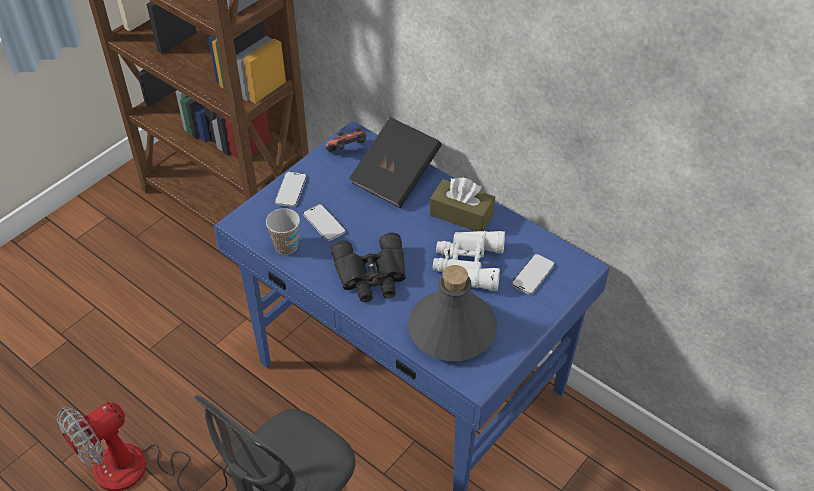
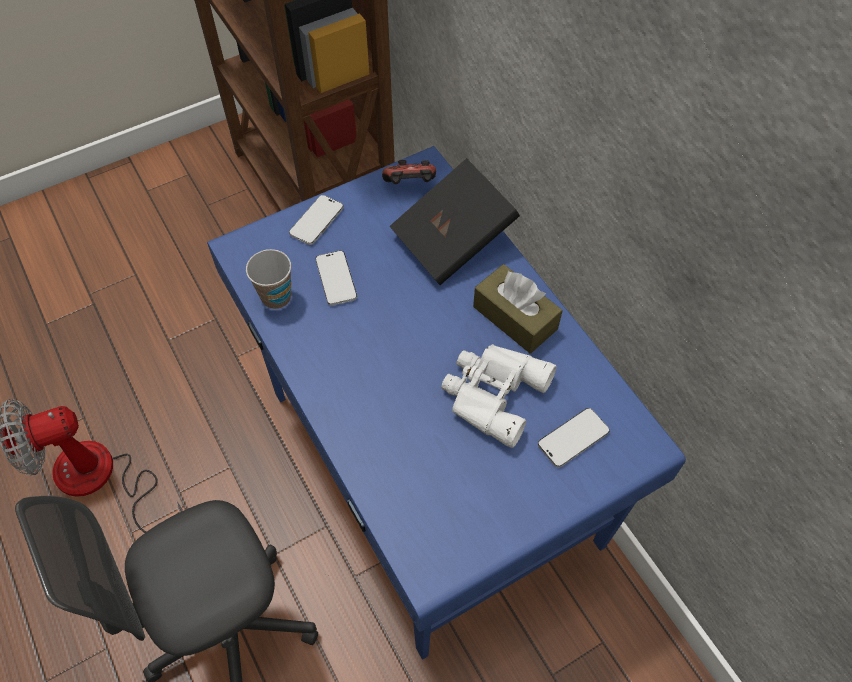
camera: 20 degrees right, 10 degrees up
black binoculars [330,233,406,302] -> none
grey bottle [408,265,497,361] -> none

